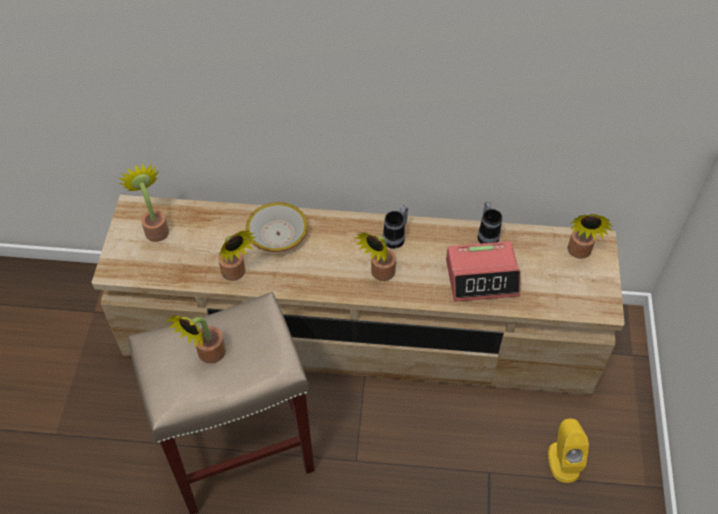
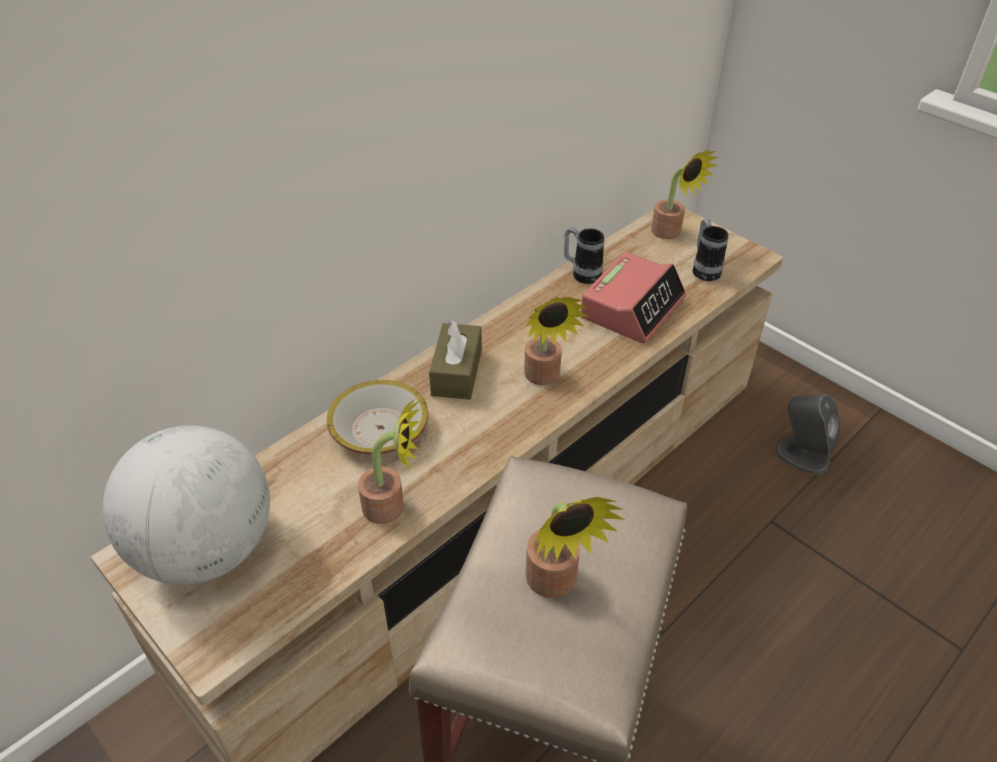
camera: 50 degrees left, 10 degrees down
potted plant [119,163,169,242] -> globe [103,425,270,585]
mug [383,206,408,249] -> mug moved to [693,219,728,281]
yellow speaker [548,419,589,483] -> grey speaker [775,394,841,474]
none -> brown tissue box [429,320,482,400]

